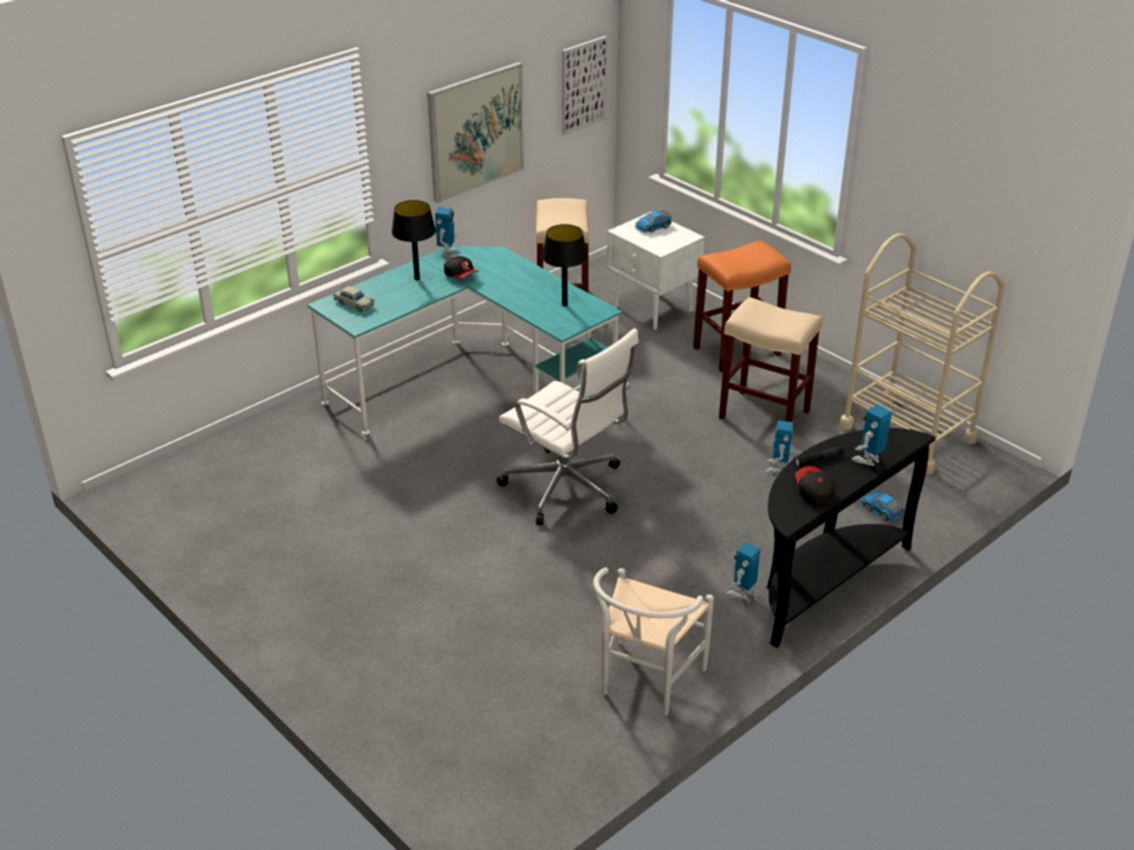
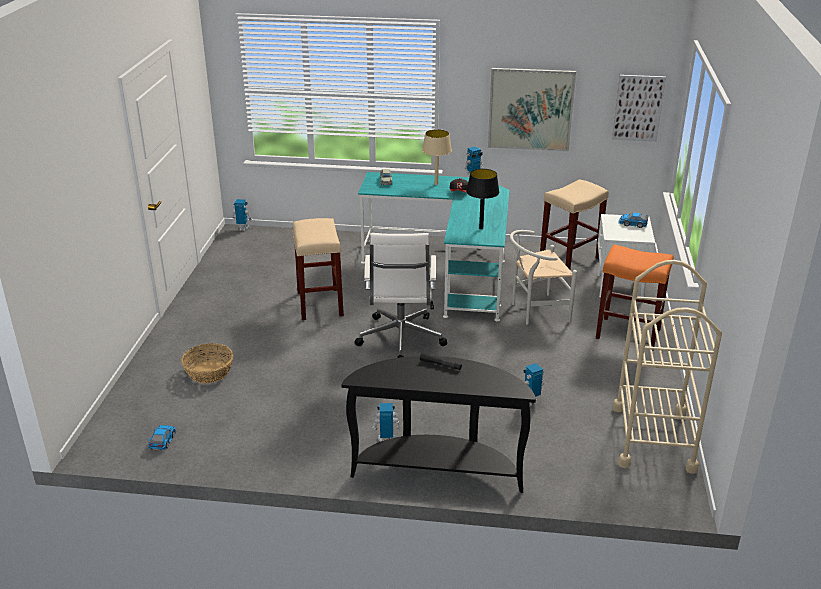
camera: 50 degrees right, 5 degrees down
black table lamp [392,200,436,280] -> beige table lamp [422,129,452,185]
white chair [593,567,714,715] -> white chair moved to [510,230,577,325]
beige stool [719,297,822,422] -> beige stool moved to [293,218,344,320]
cap [795,466,836,505] -> none
toy robot [852,404,892,466] -> toy robot moved to [232,199,252,231]
toy car [860,491,905,521] -> toy car moved to [148,425,176,450]
none -> basket [181,343,233,384]

